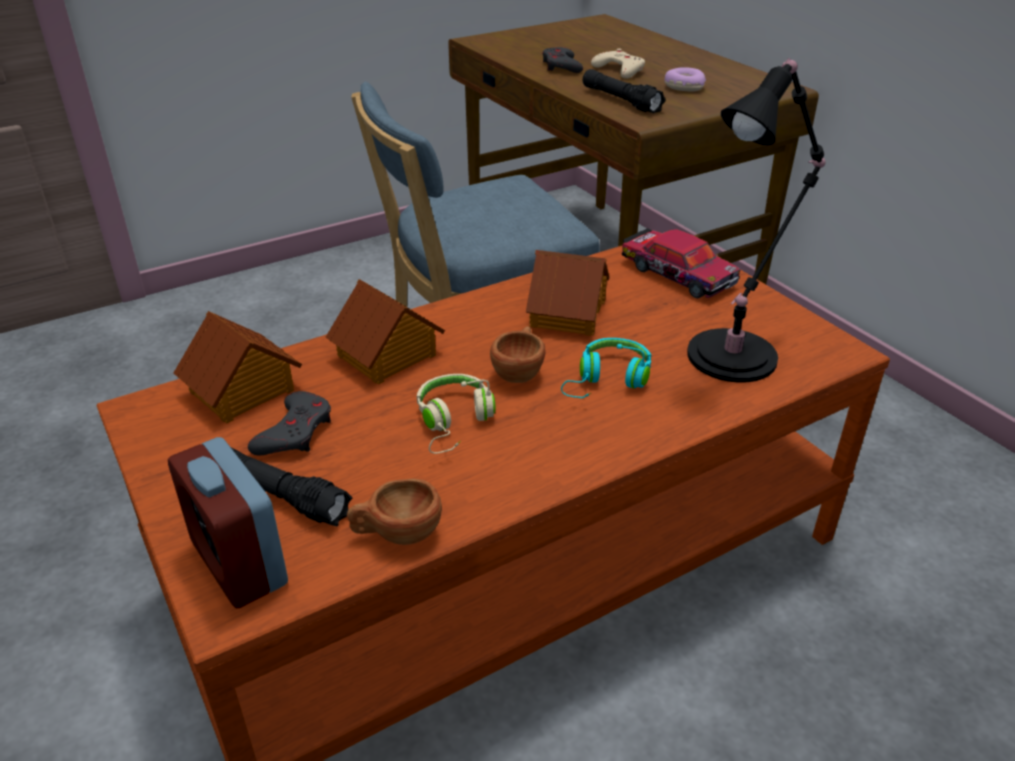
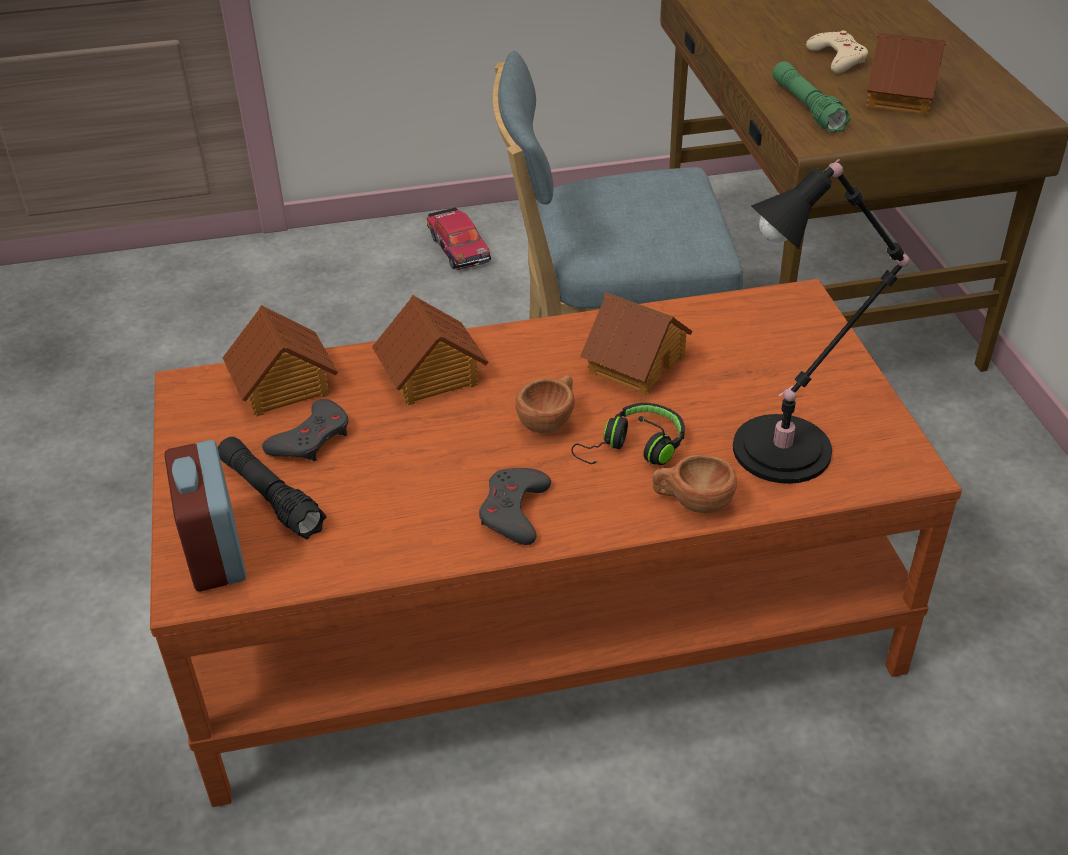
camera: 20 degrees right, 5 degrees up
brown cup [347,478,442,545] -> brown cup moved to [652,455,737,513]
beige headphones [417,374,496,454] -> none
grey game controller [542,47,583,73] -> grey game controller moved to [479,468,551,545]
turquoise headphones [561,338,651,398] -> black headphones [571,403,685,465]
black flashlight [583,69,666,113] -> green flashlight [772,61,851,133]
toy car [622,228,741,298] -> toy car moved to [427,208,491,270]
donut [664,67,706,91] -> toy house [866,32,947,115]

